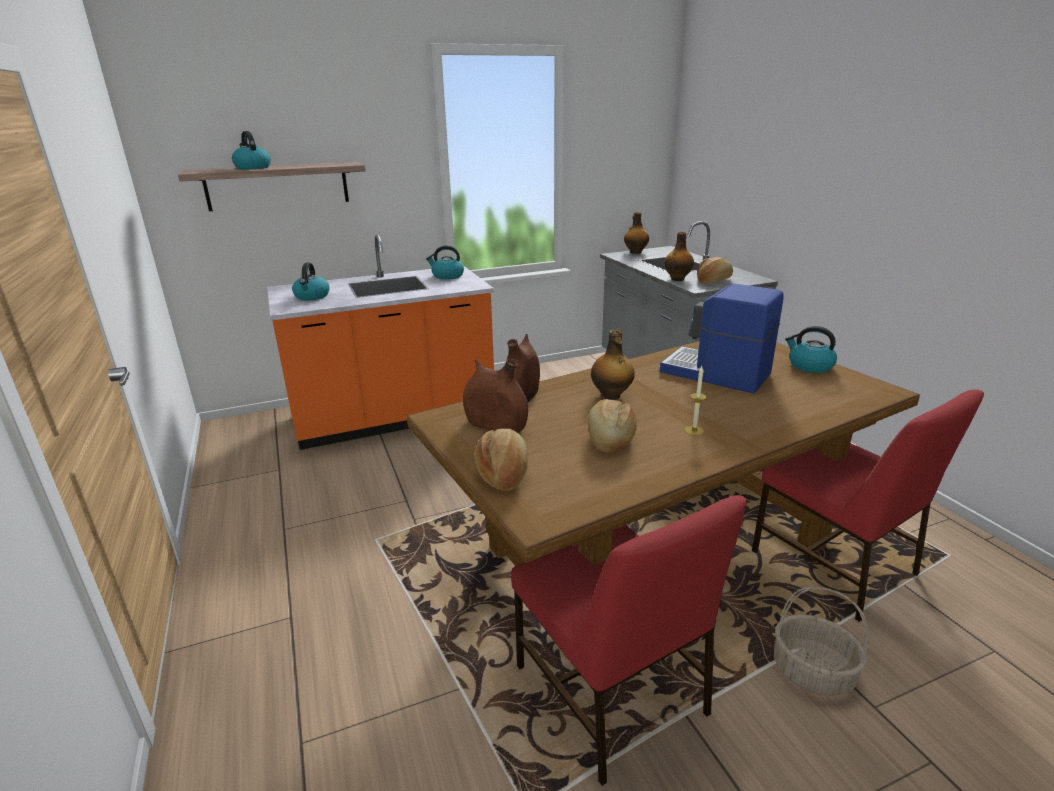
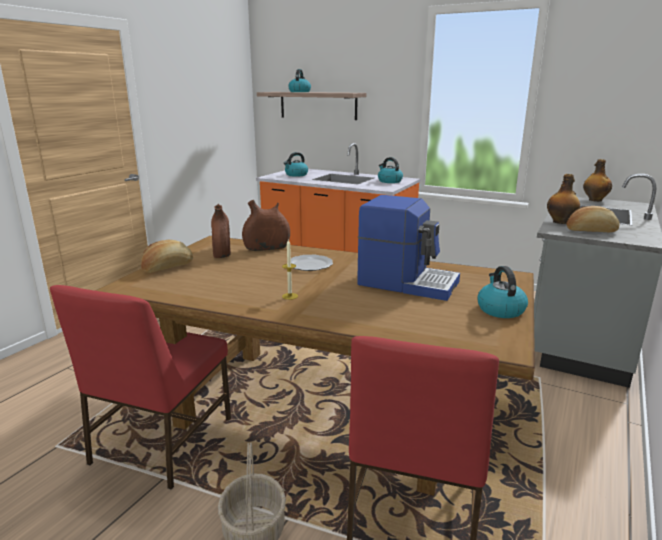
camera: 50 degrees right, 5 degrees down
bread [588,399,637,453] -> none
bottle [591,330,635,400] -> plate [291,255,333,271]
coffee machine [660,283,784,393] -> coffee machine turned 120 degrees clockwise [357,195,460,301]

